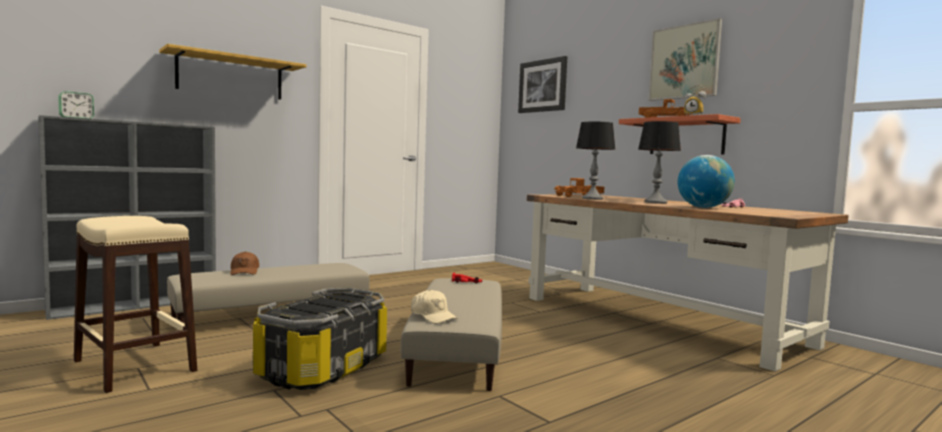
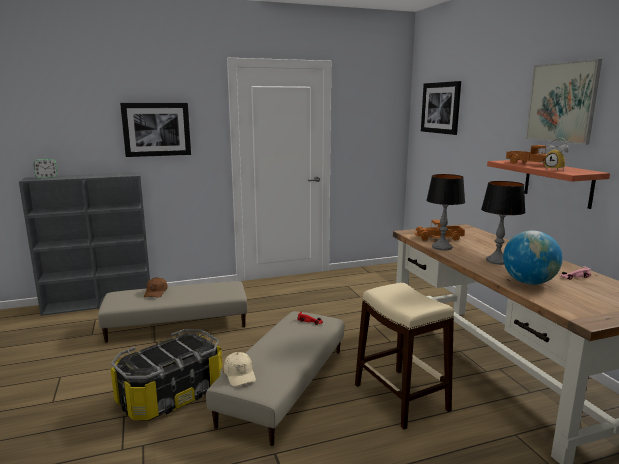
camera: 20 degrees right, 10 degrees up
beige stool [74,216,197,393] -> beige stool moved to [355,283,454,429]
shelf [159,44,307,100] -> picture [120,103,191,157]

